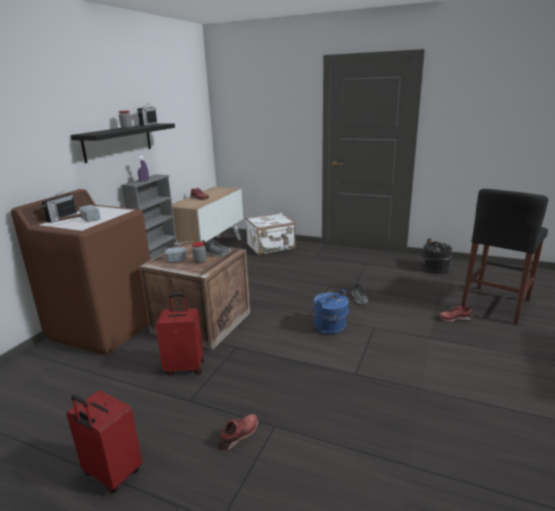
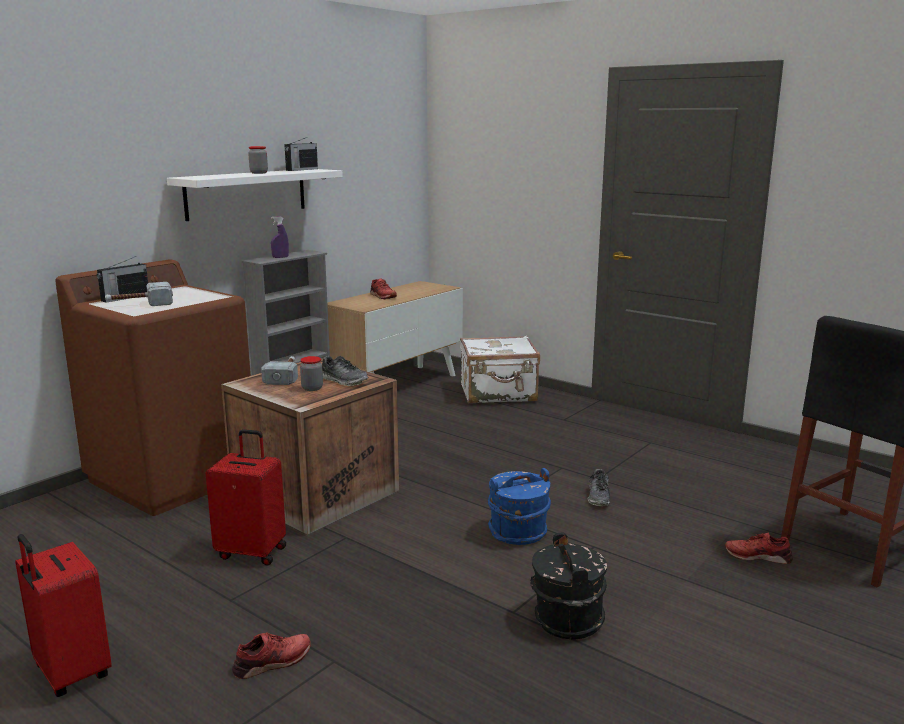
camera: 15 degrees right, 5 degrees down
black shelf [71,123,175,163] -> white shelf [167,169,343,221]
black bucket [423,238,452,273] -> black bucket moved to [530,532,607,640]

